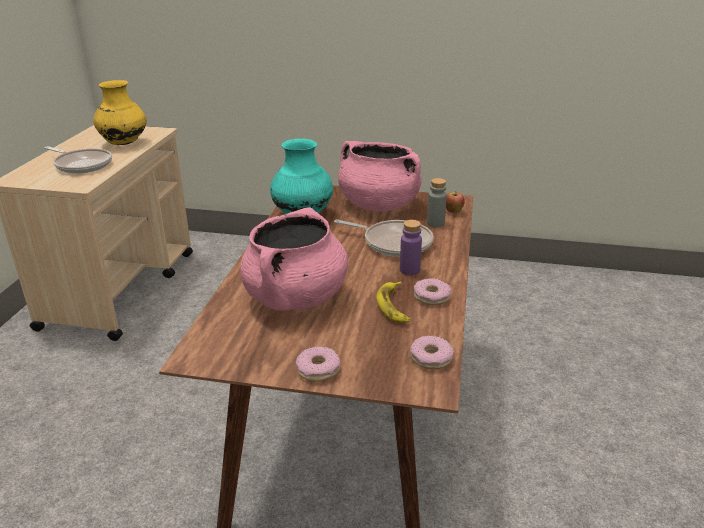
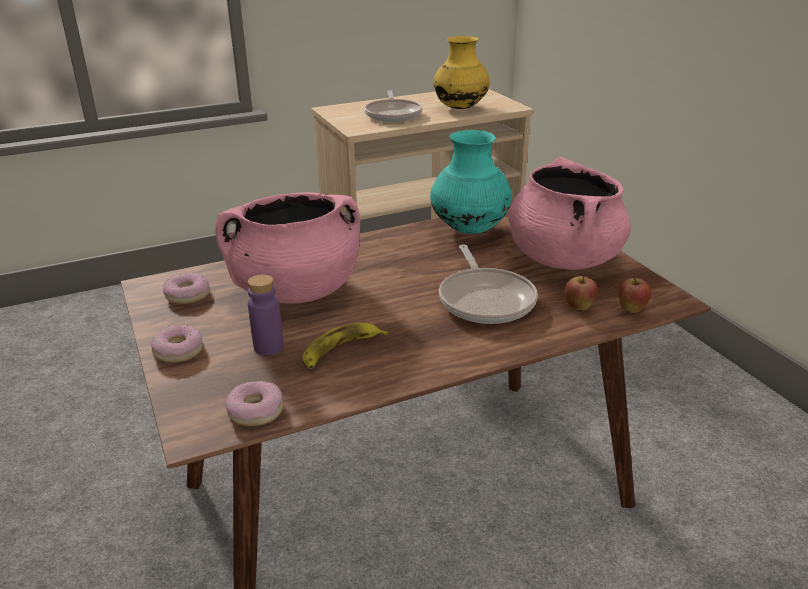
camera: 55 degrees right, 0 degrees up
purple bottle [400,220,422,275] -> purple bottle moved to [248,274,284,355]
donut [414,278,452,305] -> donut moved to [163,273,210,304]
grey bottle [427,178,447,227] -> apple [564,276,598,311]

